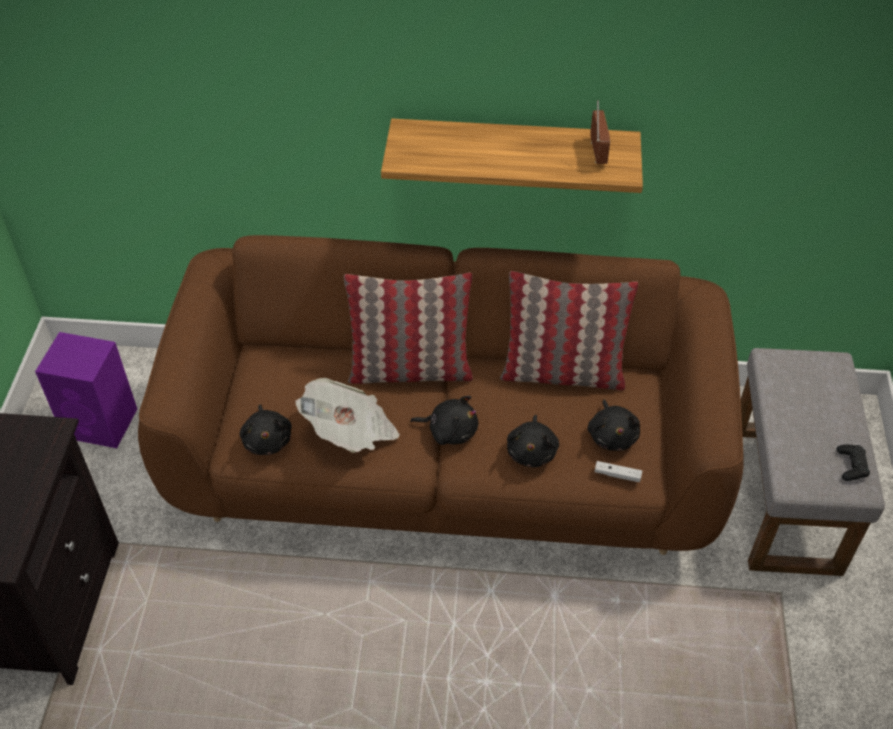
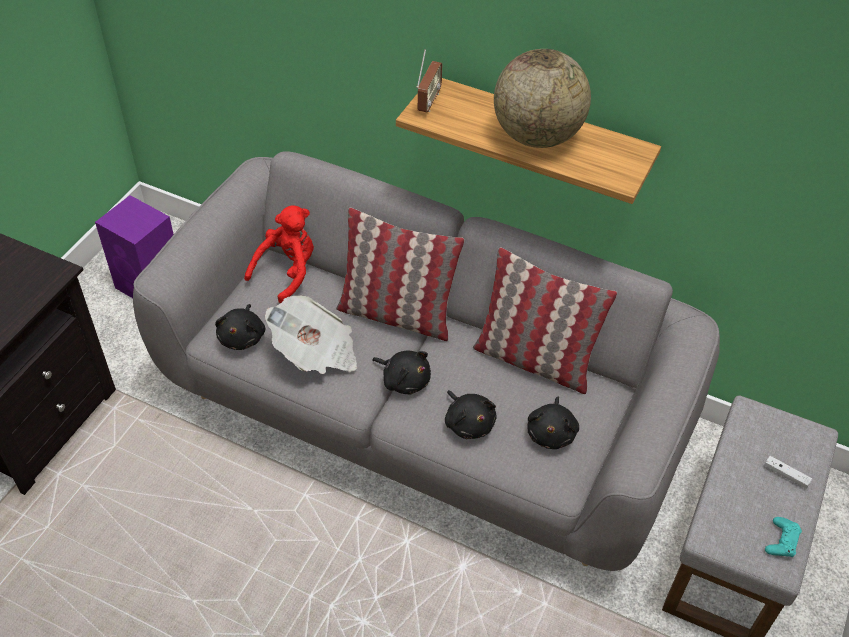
camera: 20 degrees right, 0 degrees up
brown sofa [138,235,744,555] -> grey sofa [133,151,720,571]
black plush toy [507,415,559,467] -> black plush toy turned 60 degrees counterclockwise [445,390,497,439]
radio [590,101,610,164] -> radio moved to [417,49,442,112]
white game controller [595,461,642,482] -> white game controller moved to [765,456,812,489]
black game controller [836,444,870,481] -> turquoise game controller [765,517,802,557]
none -> red plush toy [244,205,314,303]
none -> globe [494,49,591,148]

